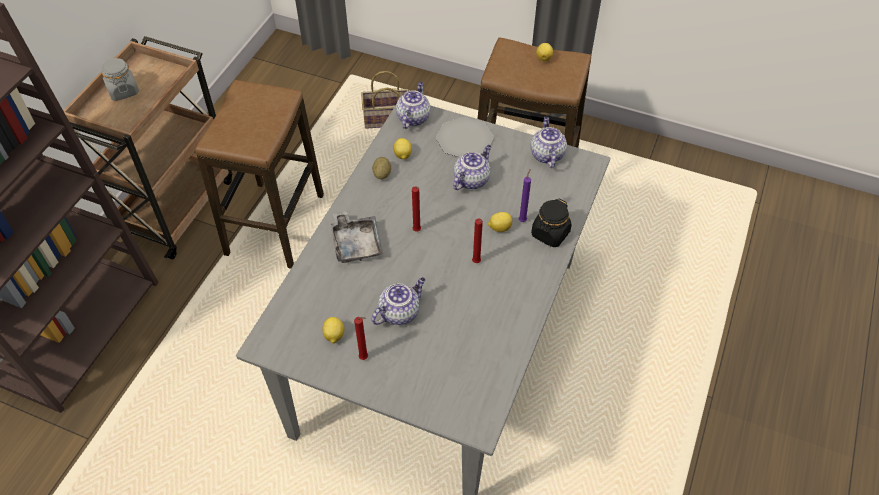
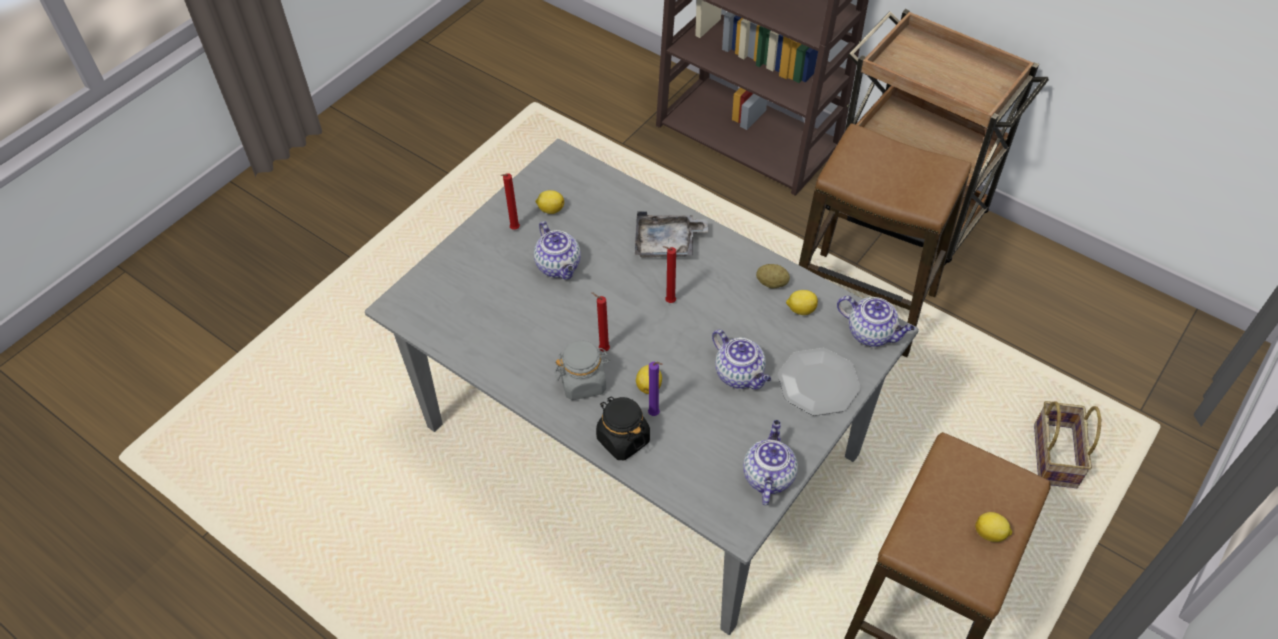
camera: 105 degrees right, 0 degrees up
grey jar [102,58,139,101] -> grey jar moved to [555,340,610,400]
teapot [531,117,567,168] -> teapot turned 90 degrees counterclockwise [743,420,798,505]

